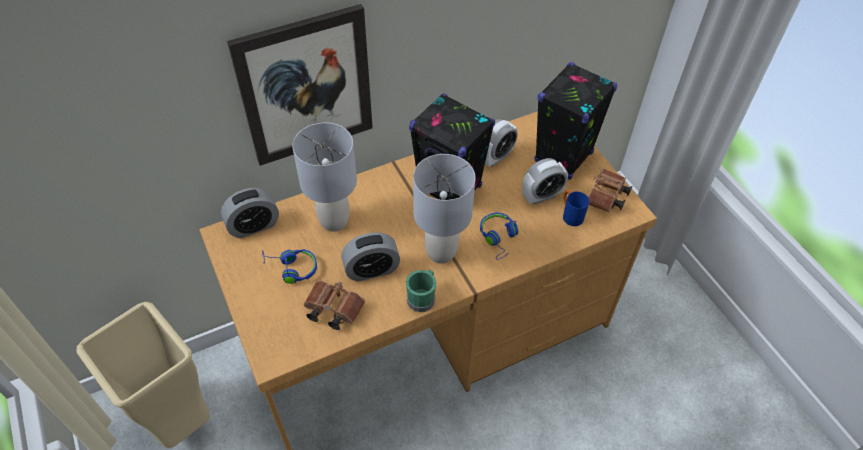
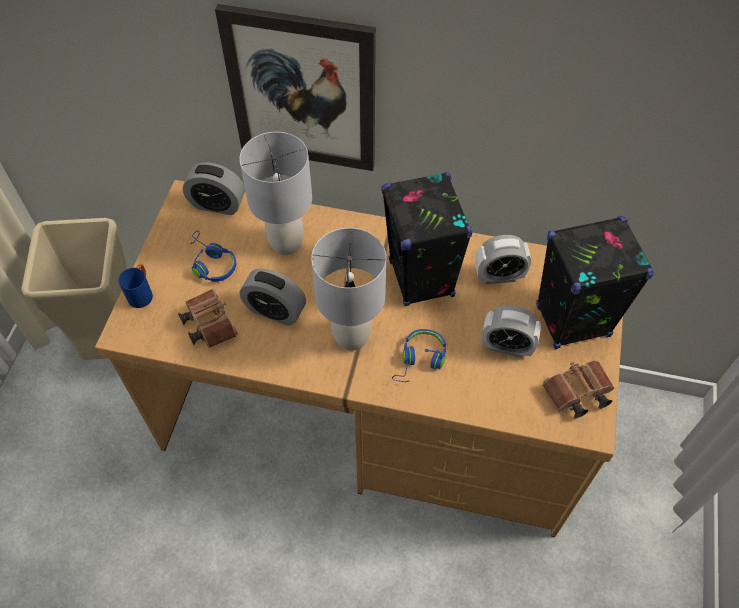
camera: 40 degrees right, 5 degrees up
green mug [406,270,436,312] -> none
blue mug [563,190,589,226] -> blue mug moved to [118,264,153,308]

